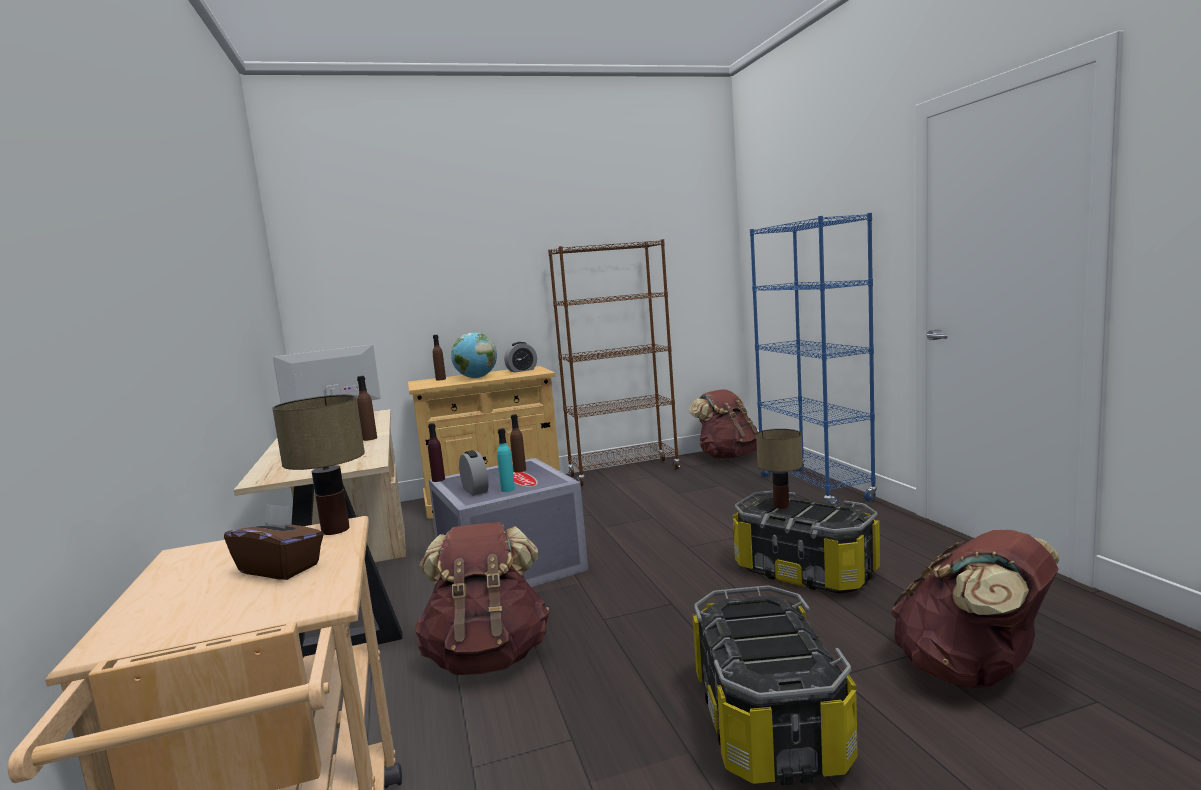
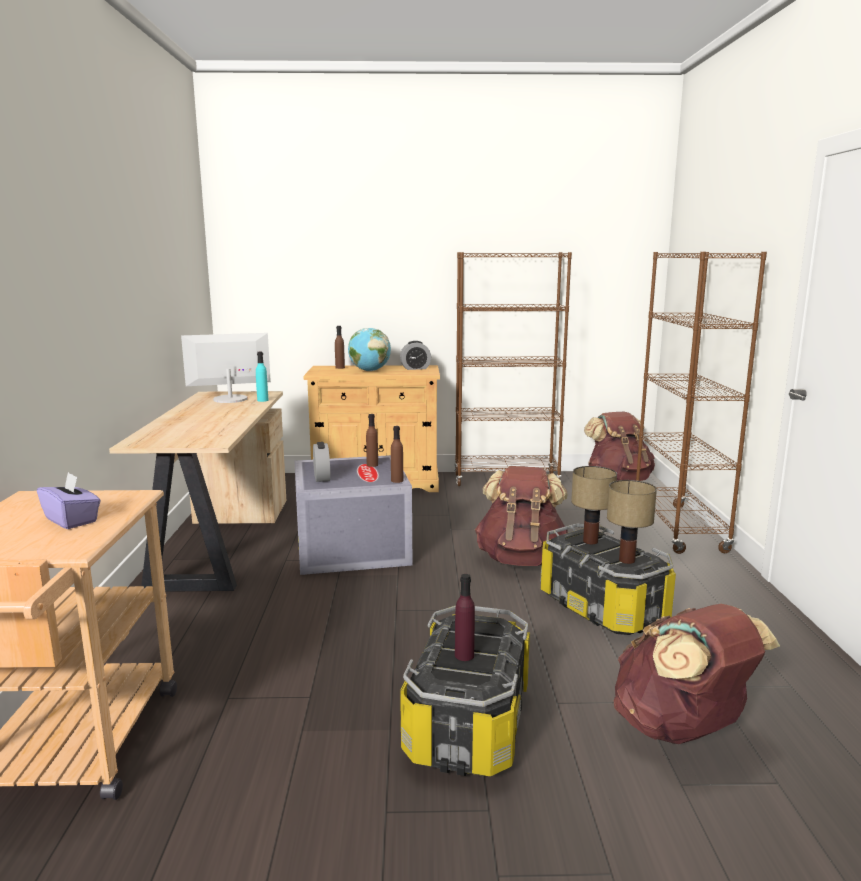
camera: 15 degrees right, 5 degrees up
brown tissue box [224,504,324,580] -> purple tissue box [37,472,101,529]
table lamp [272,395,365,535] -> table lamp moved to [607,480,657,564]
brown bottle [357,376,377,441] -> brown bottle moved to [391,426,403,483]
brown backpack [414,522,549,675] -> brown backpack moved to [475,466,568,566]
purple bottle [428,423,445,482] -> purple bottle moved to [455,574,475,661]
turquoise bottle [497,428,515,492] -> turquoise bottle moved to [256,352,269,402]
blue bookcase [750,213,877,505] -> brown bookcase [636,252,767,554]

